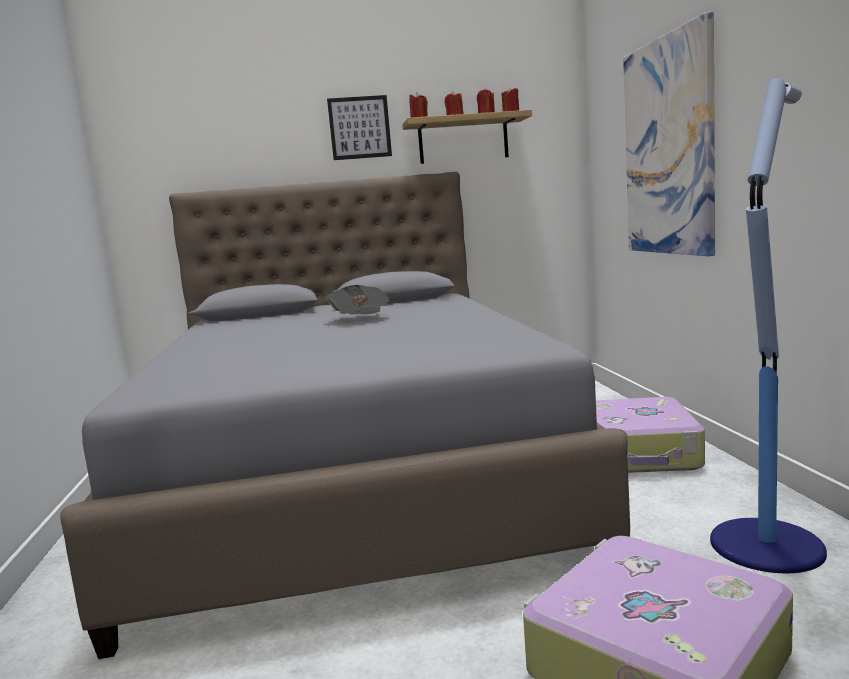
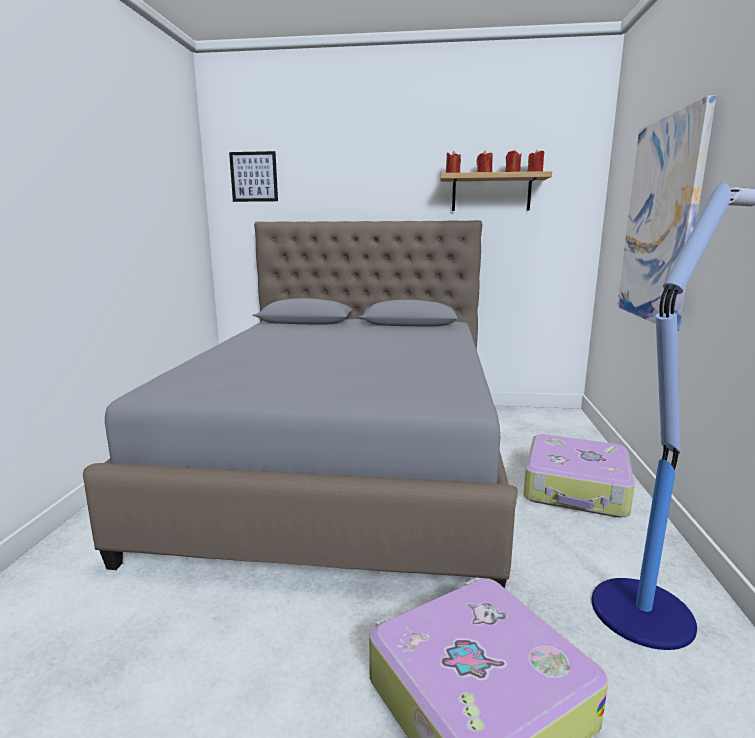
camera: 15 degrees right, 5 degrees up
newspaper [325,285,390,315] -> none
picture [327,95,392,160] -> picture moved to [229,151,278,202]

